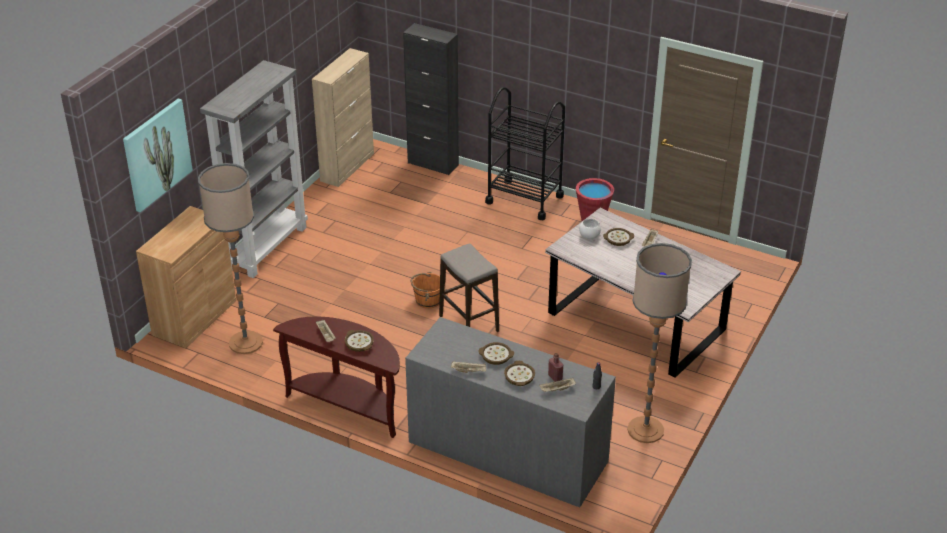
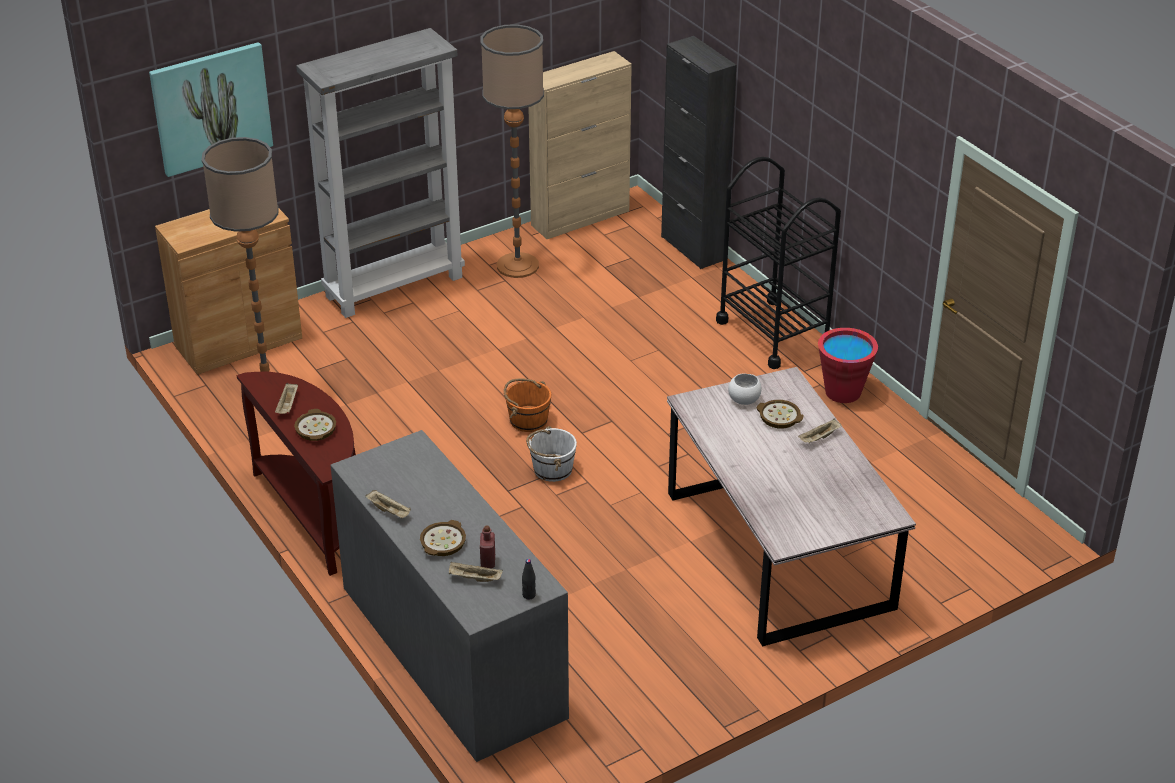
camera: 30 degrees right, 0 degrees up
stool [439,243,499,332] -> white bucket [526,426,577,482]
bowl [479,342,514,365] -> none
floor lamp [628,243,692,443] -> floor lamp moved to [480,24,544,278]

